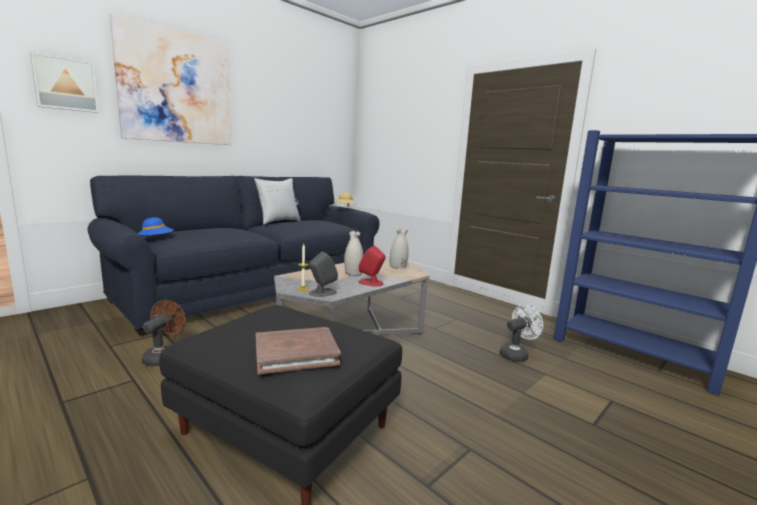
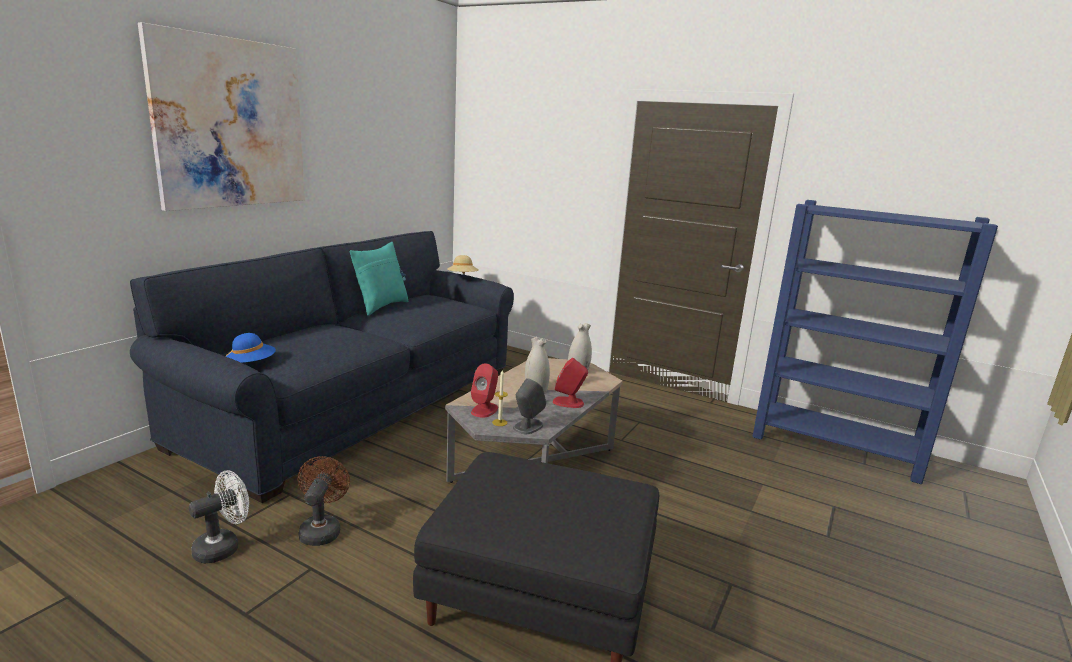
camera: 15 degrees left, 5 degrees up
picture [30,52,99,113] -> none
grey pillow [254,178,301,225] -> turquoise pillow [349,242,408,316]
brown book [256,327,341,374] -> none
white fan [500,304,543,362] -> white fan moved to [189,470,249,563]
none -> red speaker [471,364,498,418]

